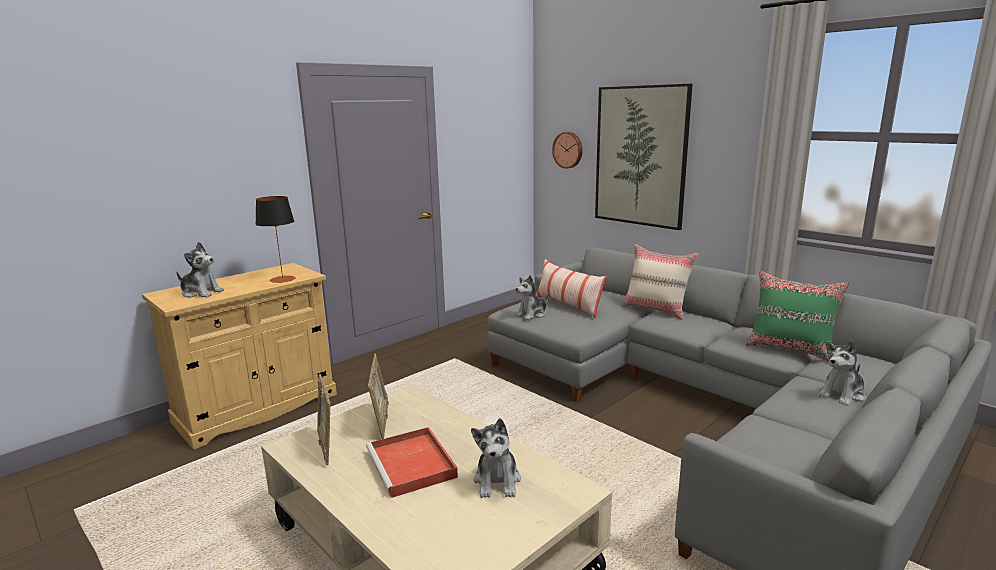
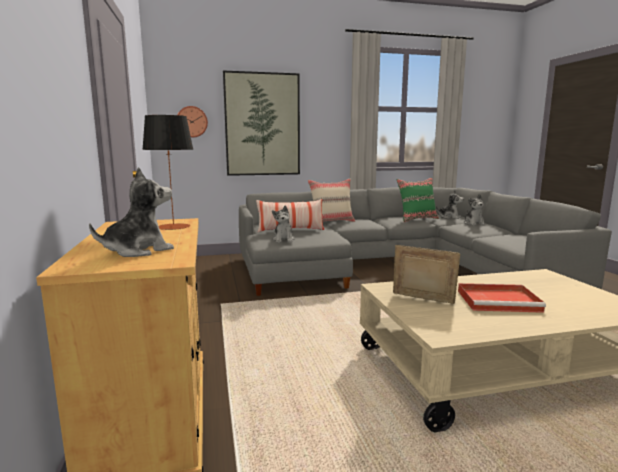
camera: 60 degrees left, 5 degrees down
picture frame [317,374,330,465] -> none
plush toy [471,418,521,498] -> plush toy moved to [436,190,464,219]

